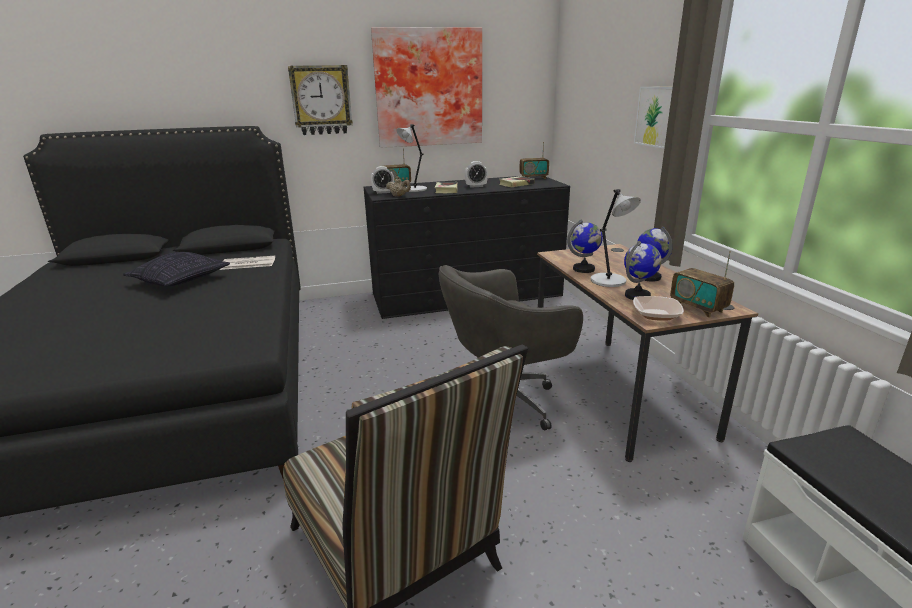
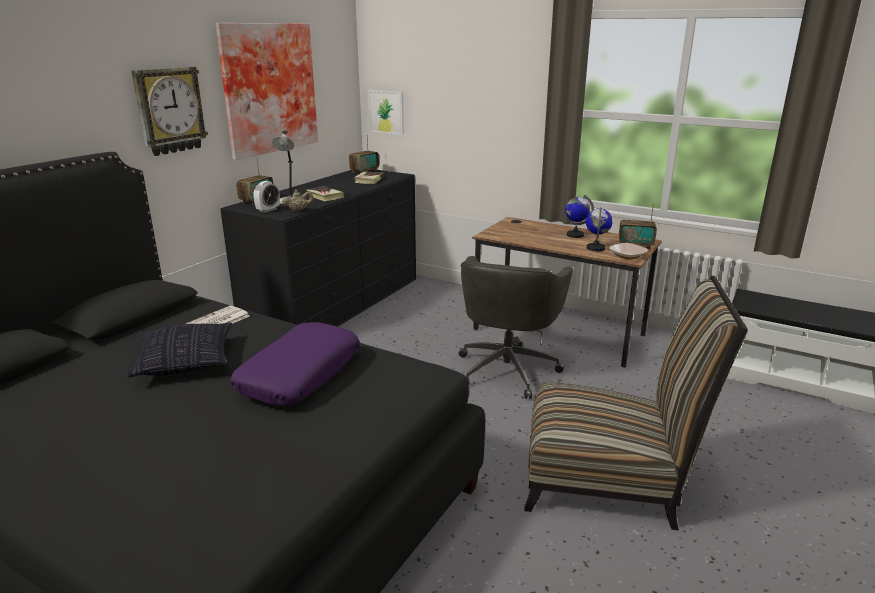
camera: 45 degrees left, 0 degrees up
alarm clock [465,161,488,188] -> none
globe [567,220,603,273] -> none
grey table lamp [590,189,641,287] -> none
picture [634,87,673,149] -> picture moved to [368,90,404,135]
none -> purple pillow [231,322,360,406]

